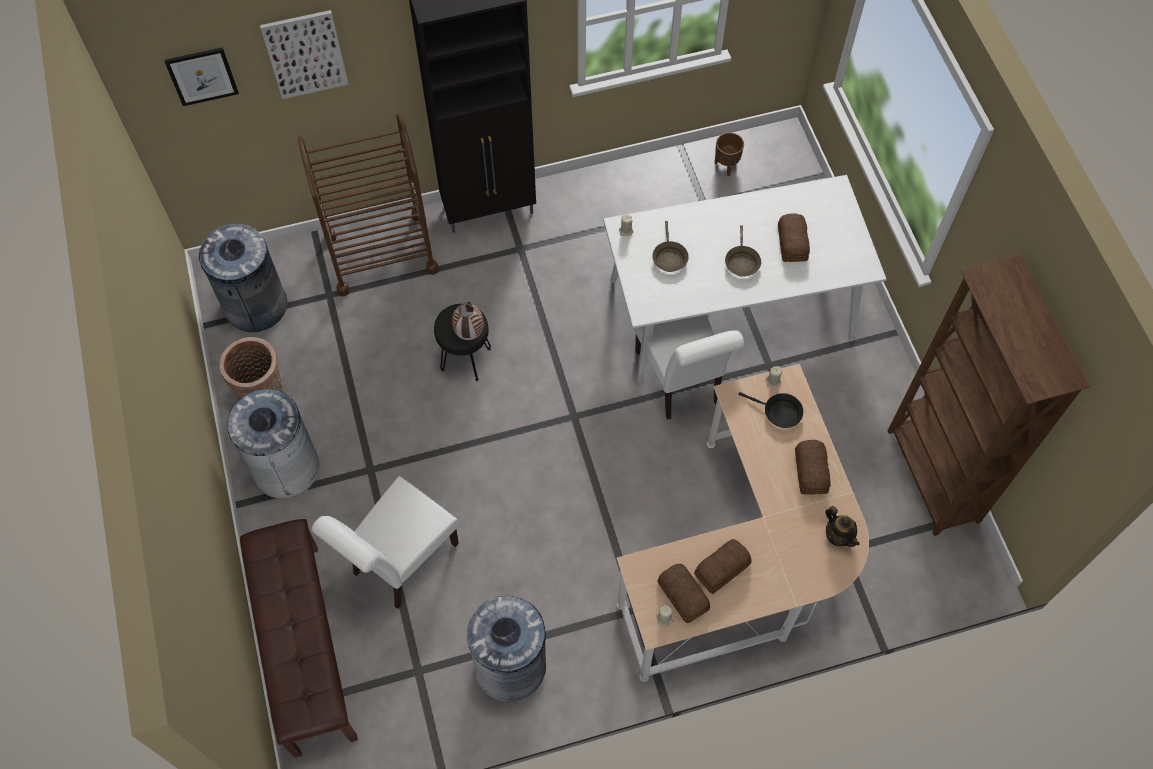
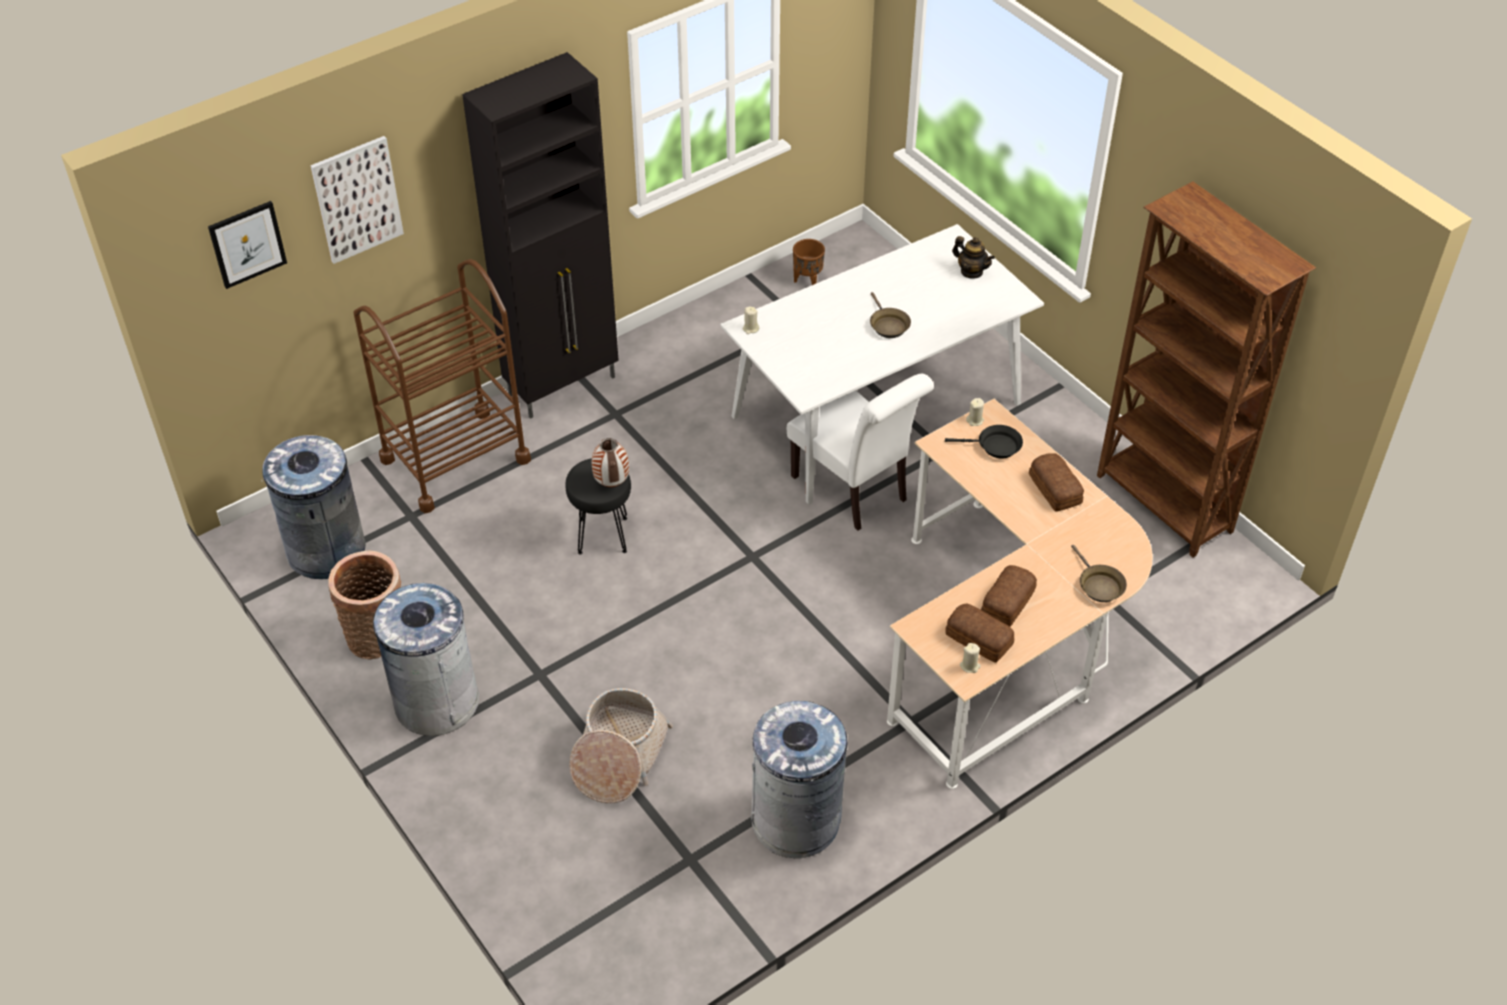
camera: 20 degrees left, 15 degrees down
brown bench [240,519,358,758] -> none
white chair [312,476,459,609] -> basket [569,688,673,803]
brown frying pan [653,221,689,272] -> brown frying pan moved to [1071,545,1127,602]
bread [778,213,810,262] -> none
teapot [825,506,860,547] -> teapot moved to [952,236,995,278]

